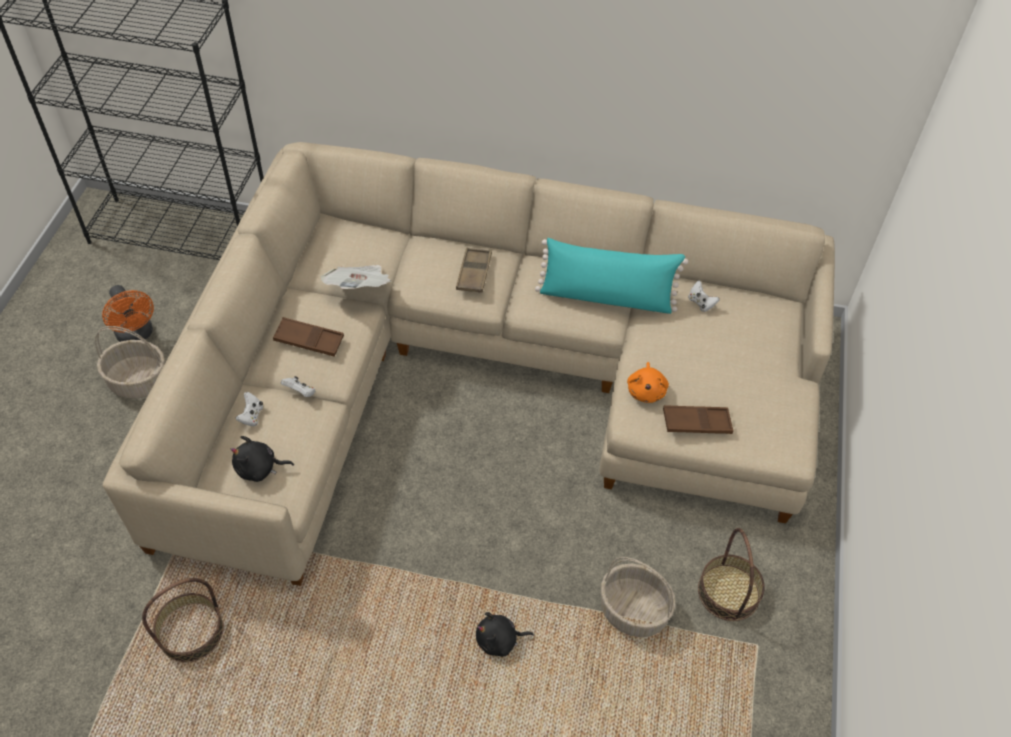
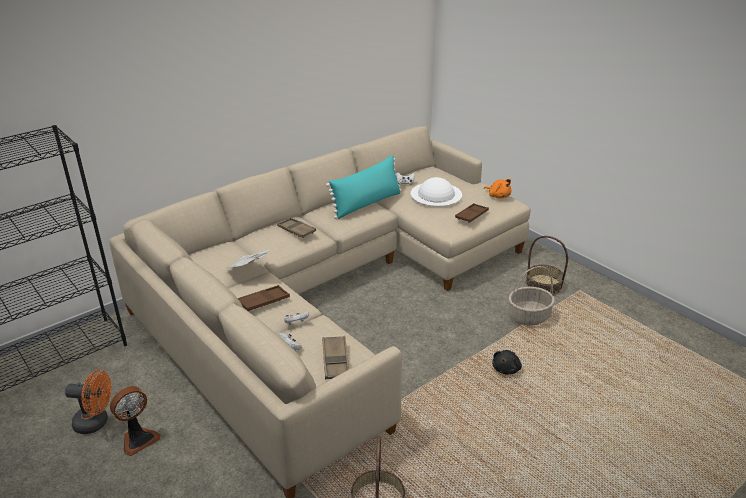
camera: 50 degrees left, 20 degrees down
basket [95,326,165,399] -> fan [110,386,161,456]
black plush toy [231,436,294,482] -> brown tray [322,336,349,379]
orange plush toy [627,362,669,403] -> orange plush toy moved to [484,179,511,199]
none -> white hat [411,177,462,207]

